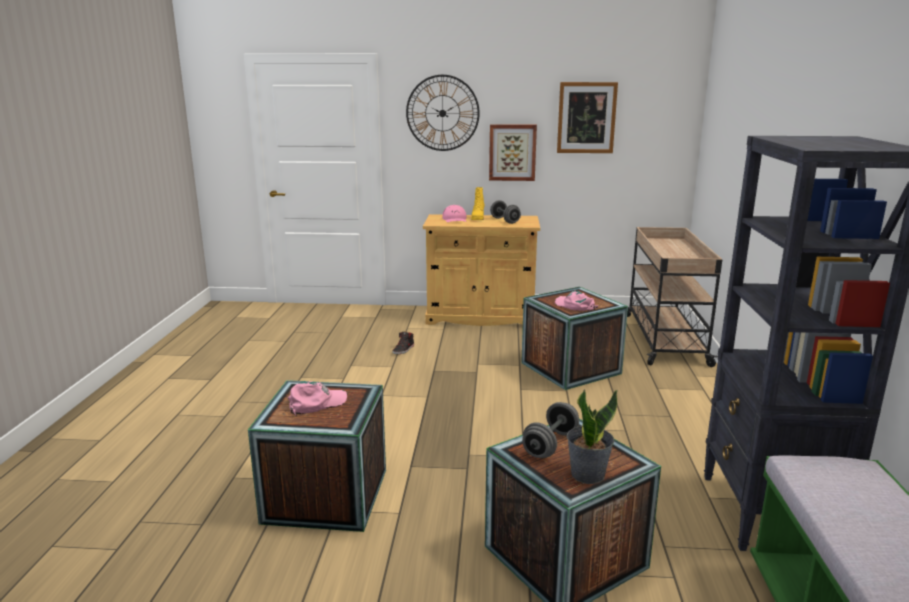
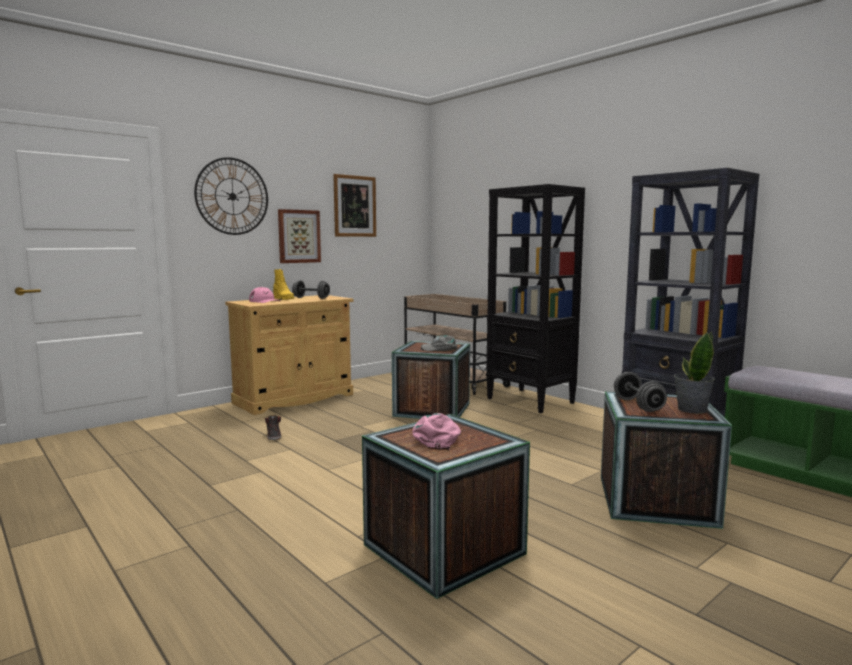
camera: 45 degrees left, 10 degrees down
pink cap [555,291,599,311] -> grey cap [420,335,458,351]
none -> black bookcase [486,184,585,413]

